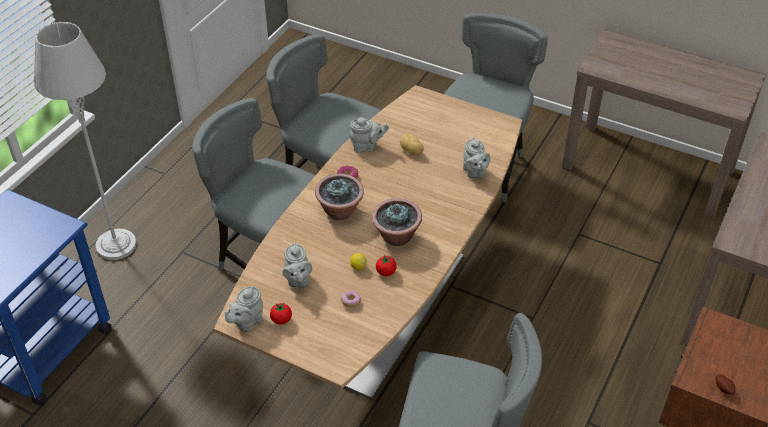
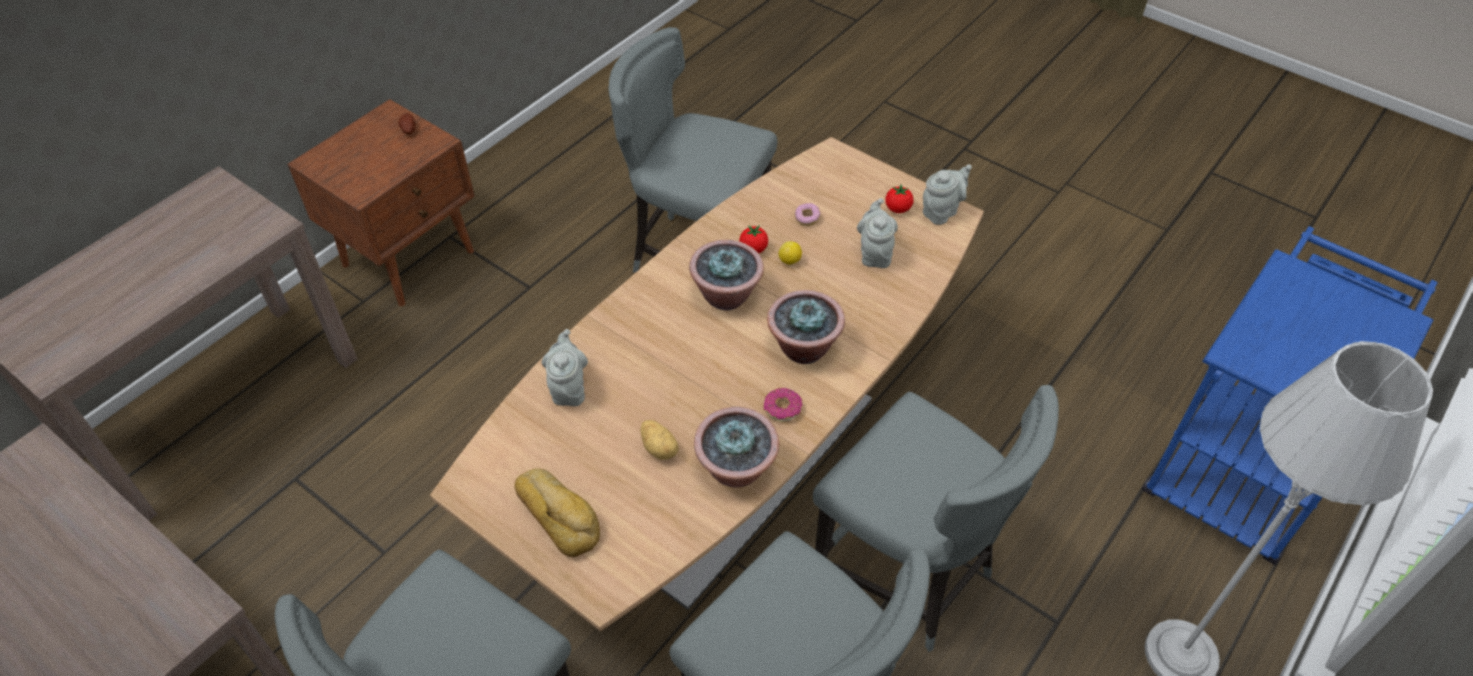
camera: 170 degrees left, 5 degrees up
grey teapot [349,117,389,153] -> potted plant [694,407,779,488]
none -> bread [514,468,600,557]

